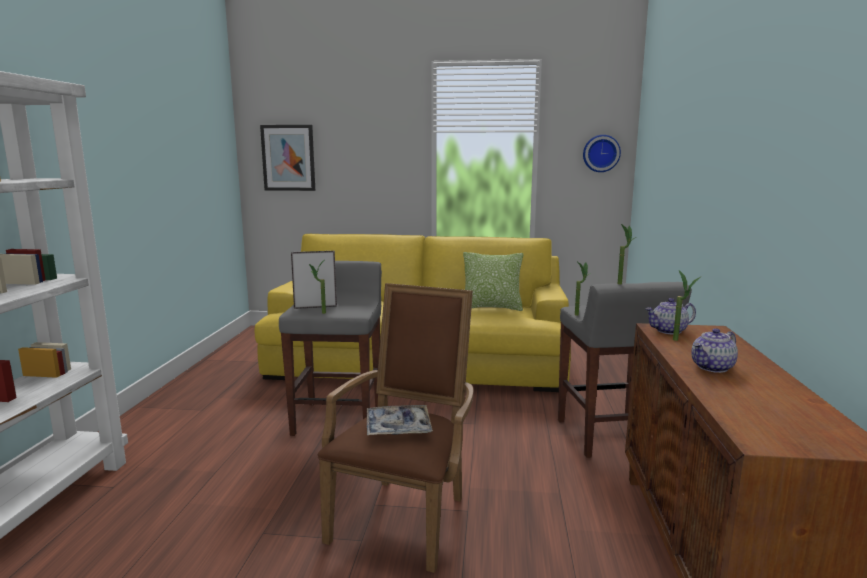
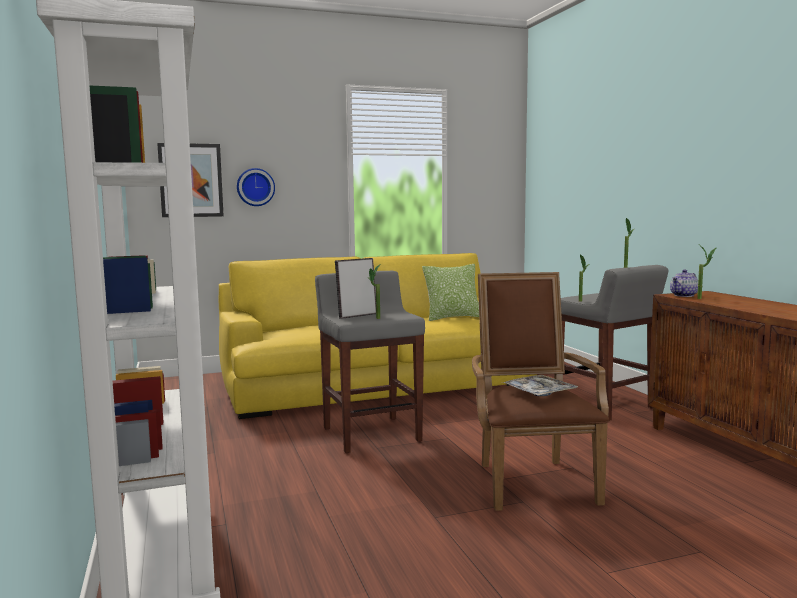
camera: 25 degrees left, 5 degrees down
wall clock [583,135,621,172] -> wall clock moved to [237,168,275,206]
teapot [691,328,738,373] -> none

